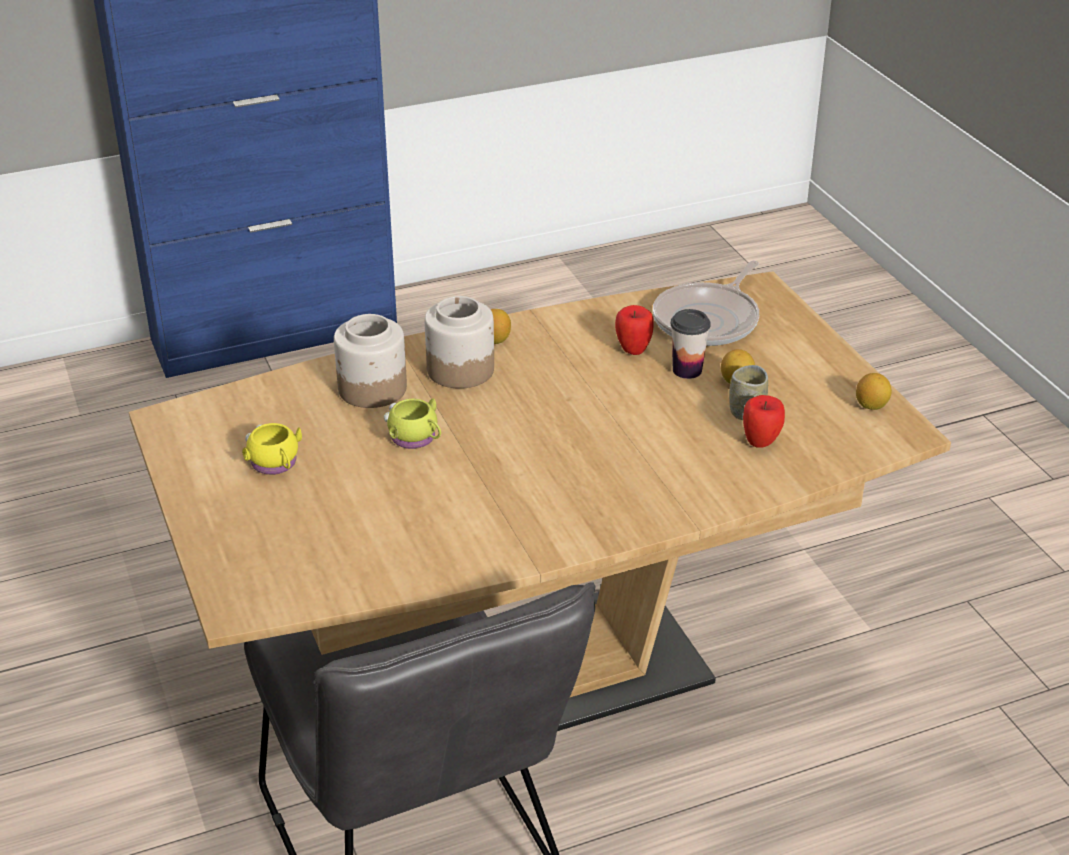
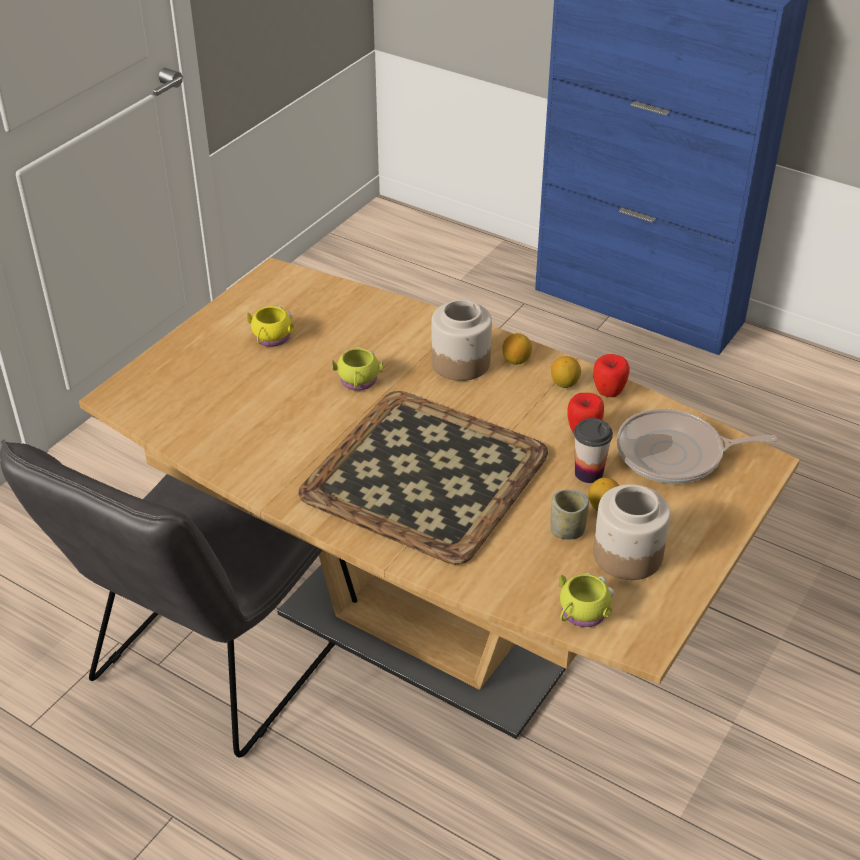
camera: 55 degrees right, 5 degrees up
jar [334,314,407,408] -> jar moved to [593,484,670,580]
apple [743,395,785,447] -> apple moved to [593,354,629,397]
lemon [856,373,892,410] -> lemon moved to [551,356,581,388]
none -> tray [299,391,548,565]
none -> yellow mug [558,573,614,627]

